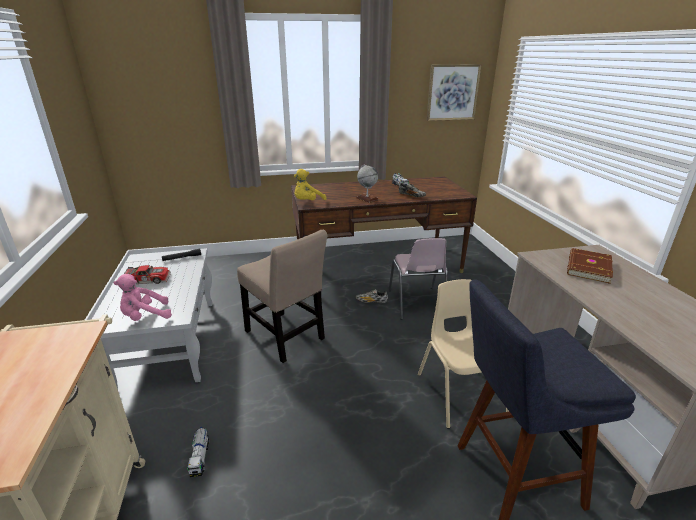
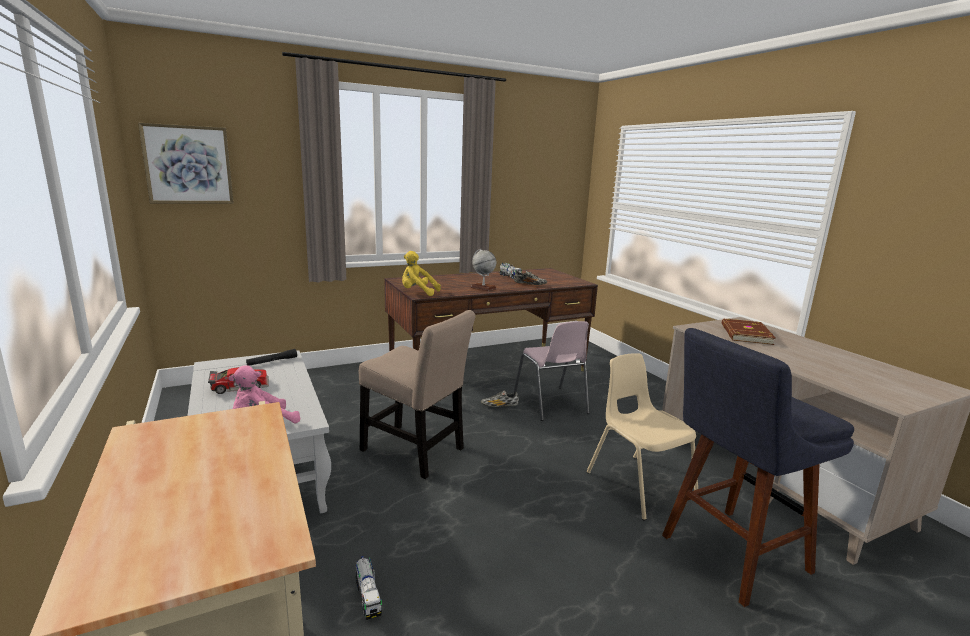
camera: 15 degrees left, 10 degrees down
yellow plush toy [294,169,327,200] -> yellow plush toy turned 75 degrees clockwise [402,251,441,296]
picture [427,64,481,121] -> picture moved to [138,123,234,204]

